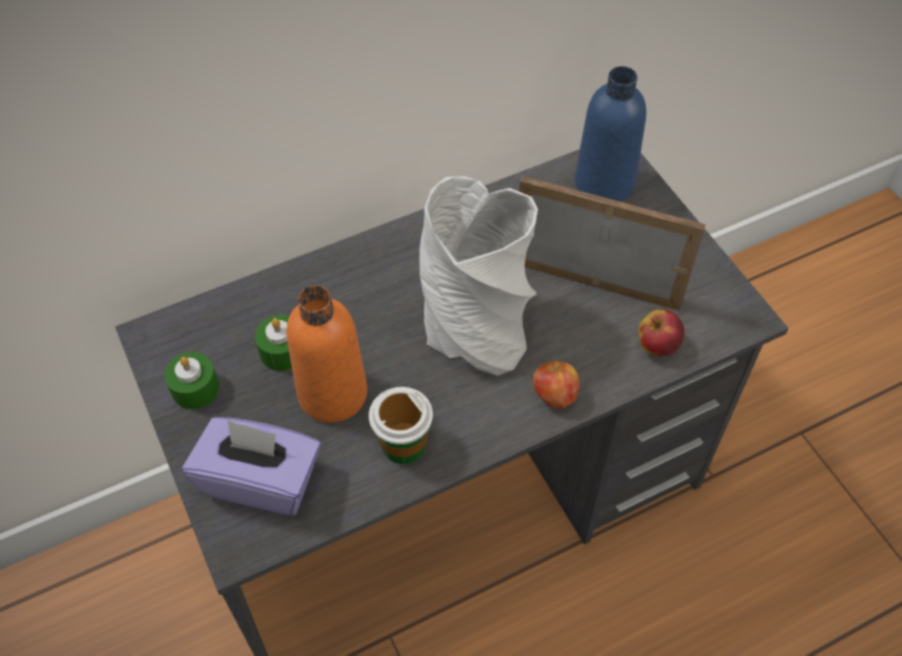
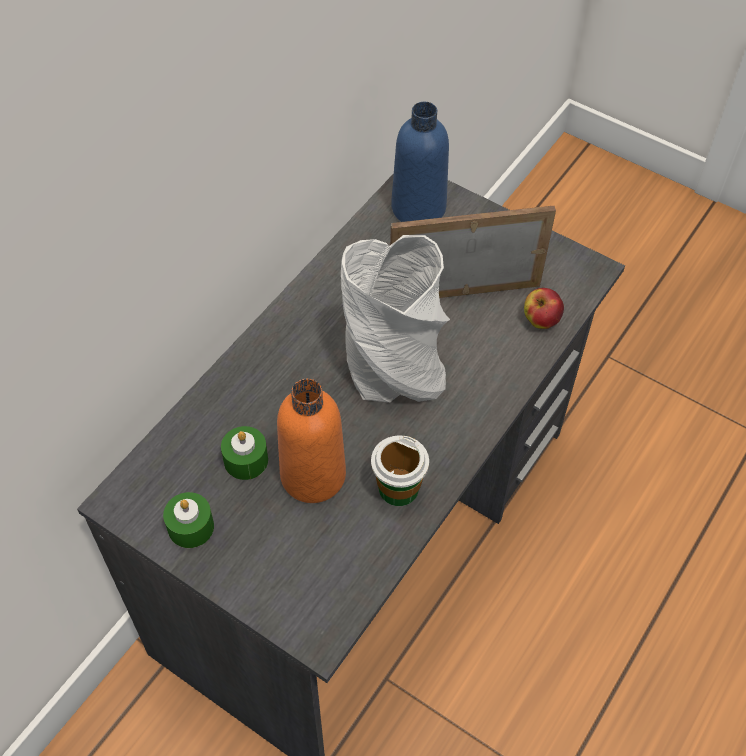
camera: 30 degrees left, 0 degrees up
purple tissue box [182,417,321,516] -> none
apple [533,361,579,408] -> none

